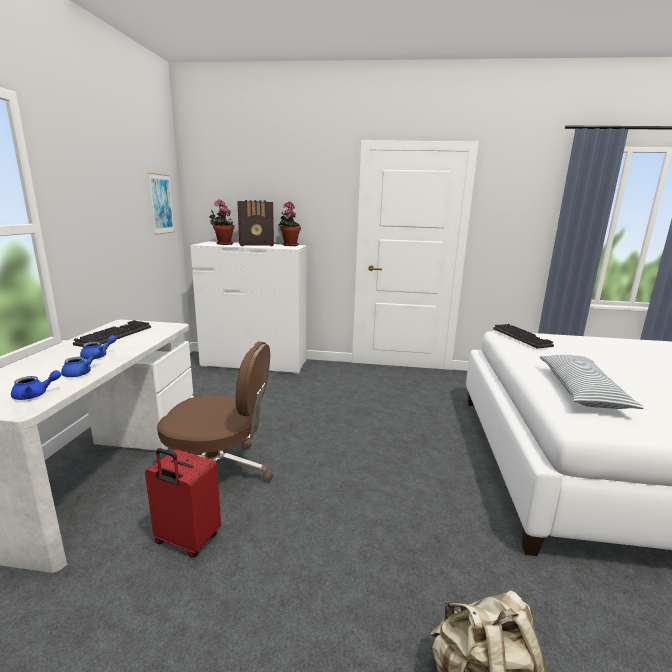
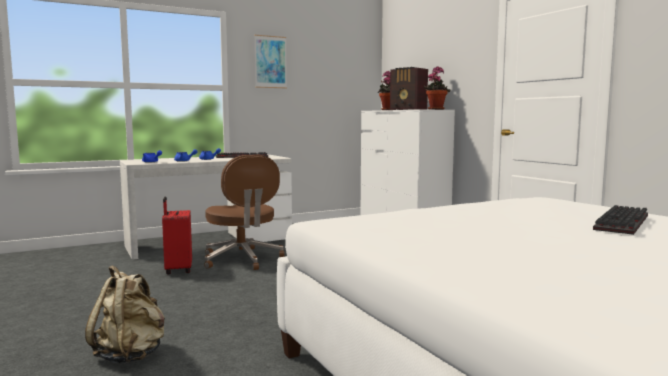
camera: 55 degrees right, 10 degrees down
picture [148,173,175,235] -> picture moved to [254,35,287,88]
keyboard [493,324,554,349] -> keyboard moved to [593,205,648,235]
pillow [540,355,644,409] -> none

